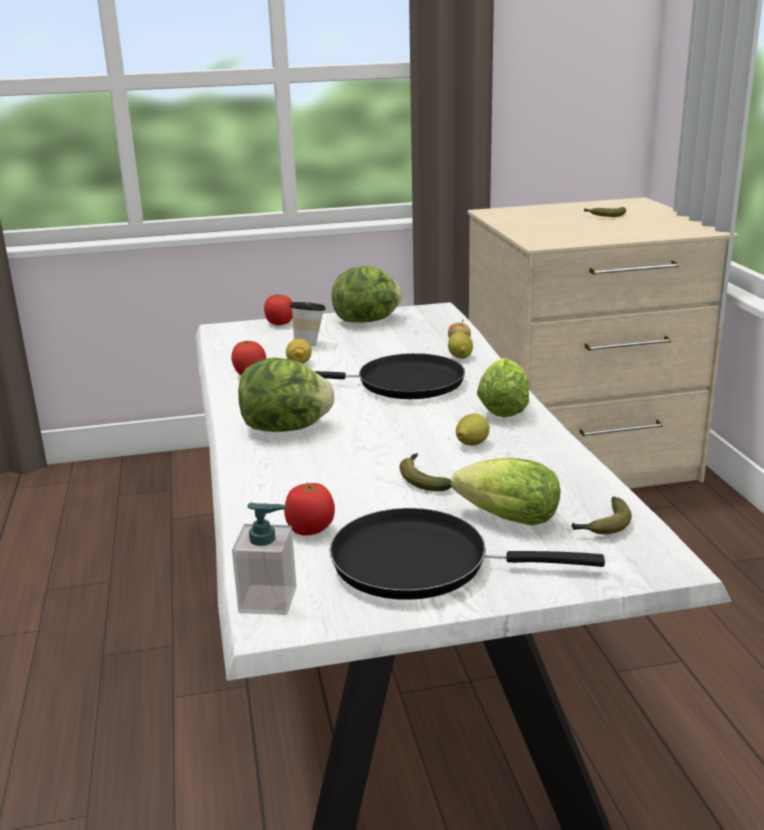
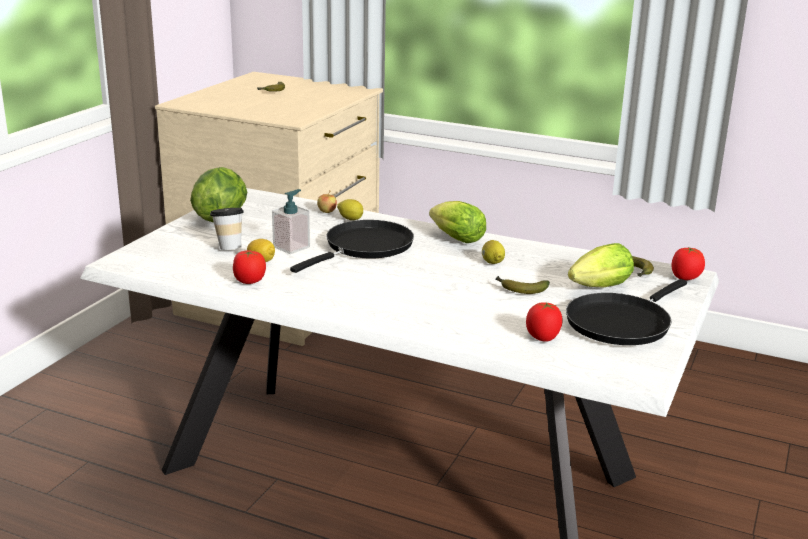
camera: 55 degrees left, 0 degrees up
soap dispenser [232,503,297,615] -> soap dispenser moved to [272,189,310,254]
lettuce [238,357,334,432] -> none
tomato [264,295,293,325] -> tomato moved to [671,247,705,280]

